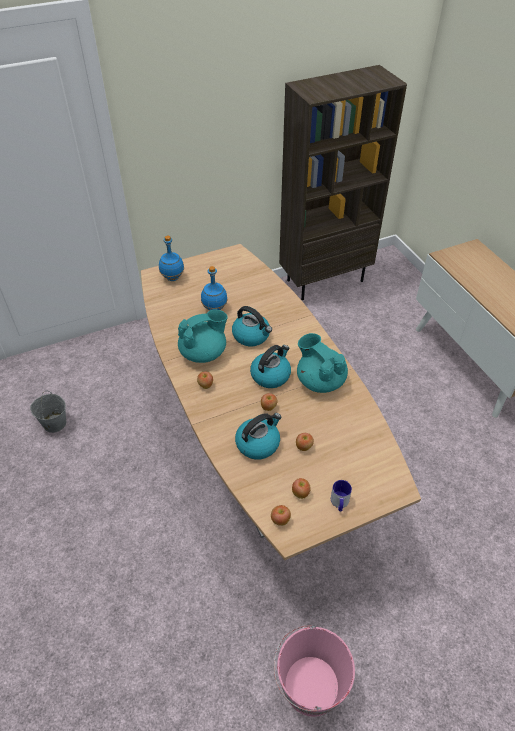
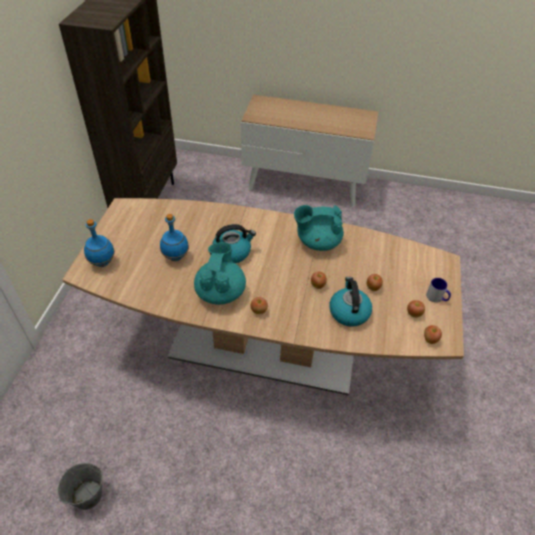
camera: 55 degrees left, 0 degrees up
kettle [250,345,291,388] -> none
pink bucket [274,625,355,717] -> none

